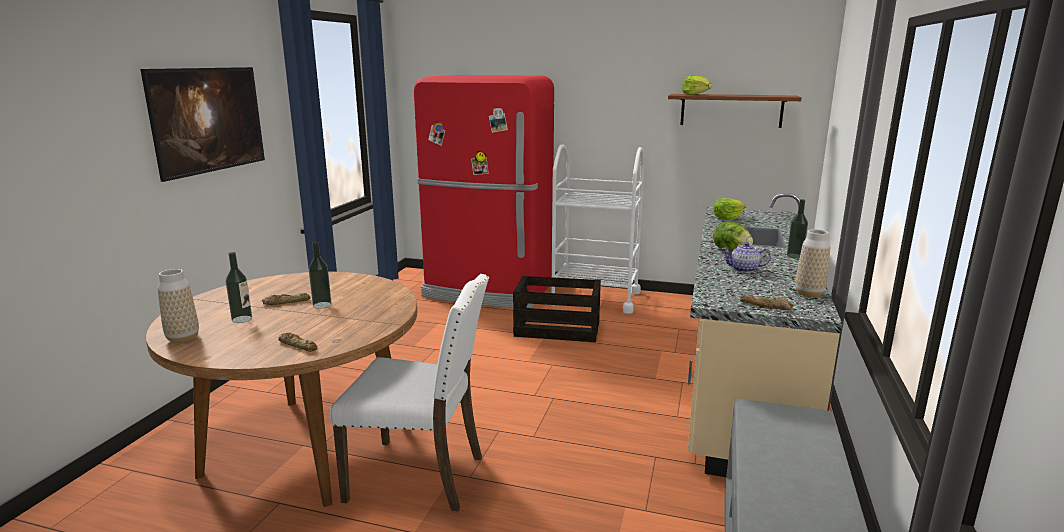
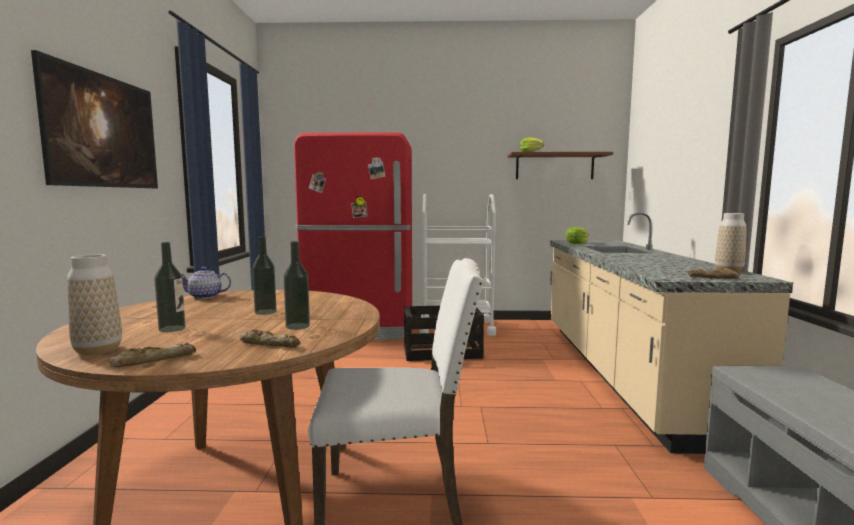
camera: 15 degrees left, 10 degrees down
bread [262,293,310,305] -> bread moved to [108,343,196,367]
lettuce [713,222,753,252] -> none
teapot [721,242,771,273] -> teapot moved to [181,267,231,299]
bottle [787,199,808,258] -> bottle moved to [284,241,310,330]

